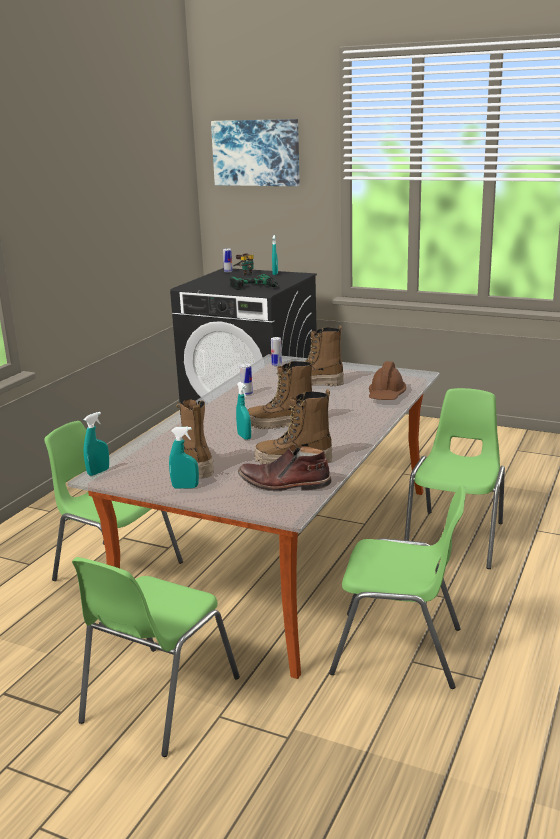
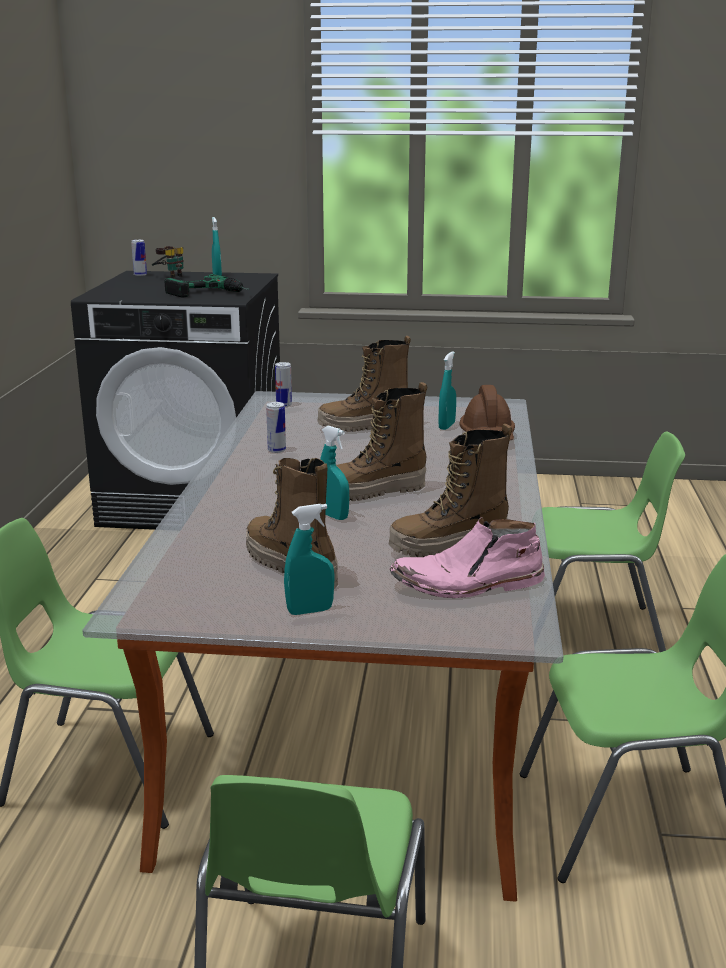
camera: 20 degrees left, 0 degrees up
turquoise spray bottle [84,412,109,476] -> turquoise spray bottle moved to [438,351,456,430]
picture [211,119,300,186] -> none
brown boot [238,445,331,491] -> pink boot [390,517,545,598]
green chair [404,388,505,569] -> green chair turned 90 degrees clockwise [542,431,685,652]

